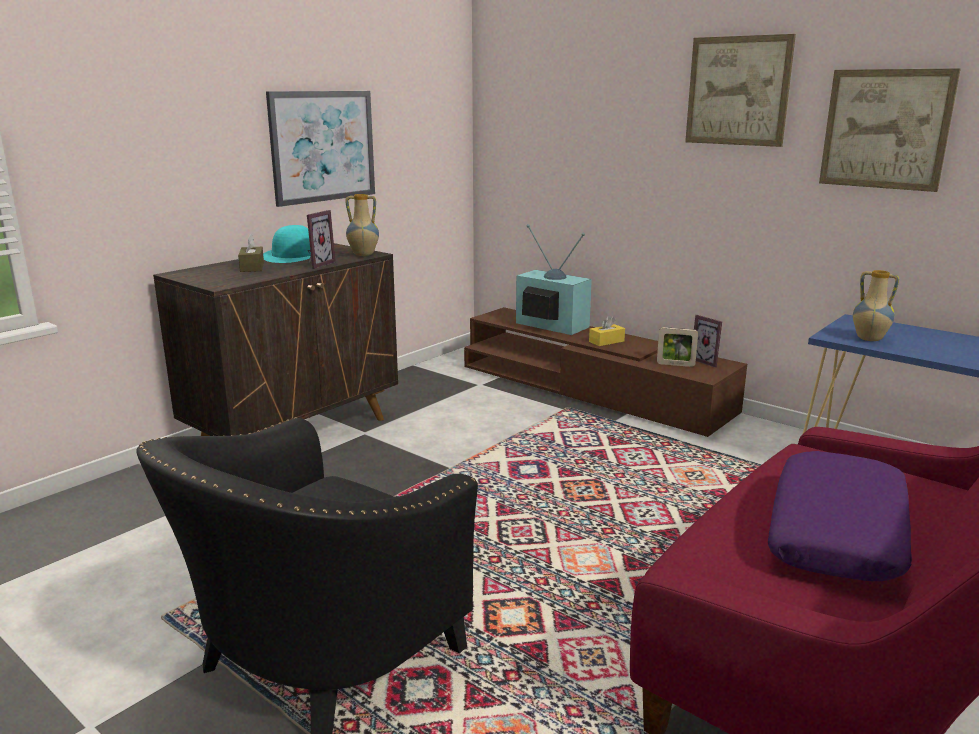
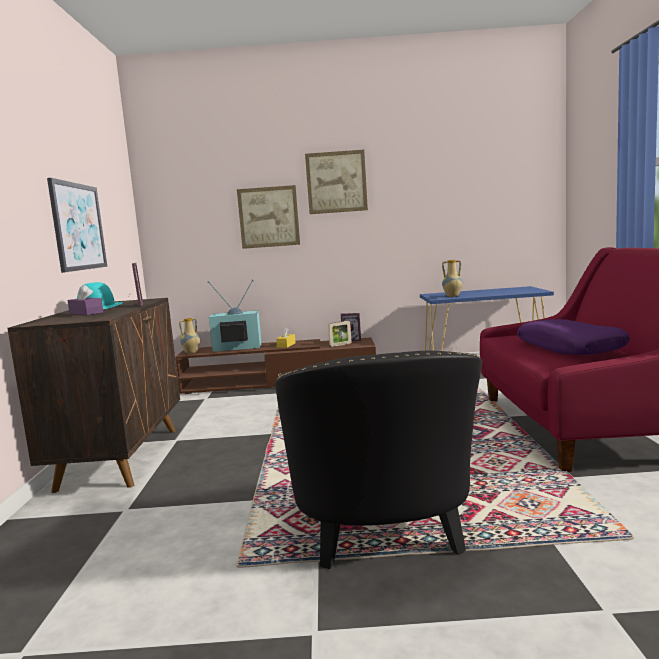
camera: 40 degrees left, 10 degrees down
brown tissue box [238,234,264,272] -> purple tissue box [68,285,103,315]
vase [345,194,379,256] -> vase moved to [179,318,200,354]
picture [819,68,961,192] -> picture moved to [237,185,300,249]

